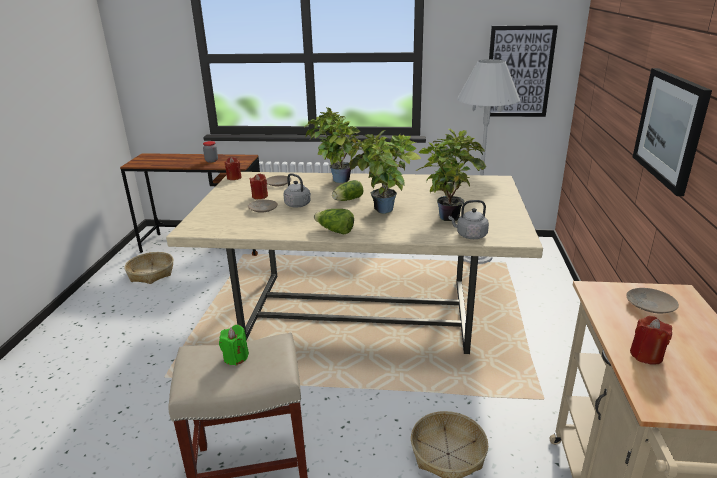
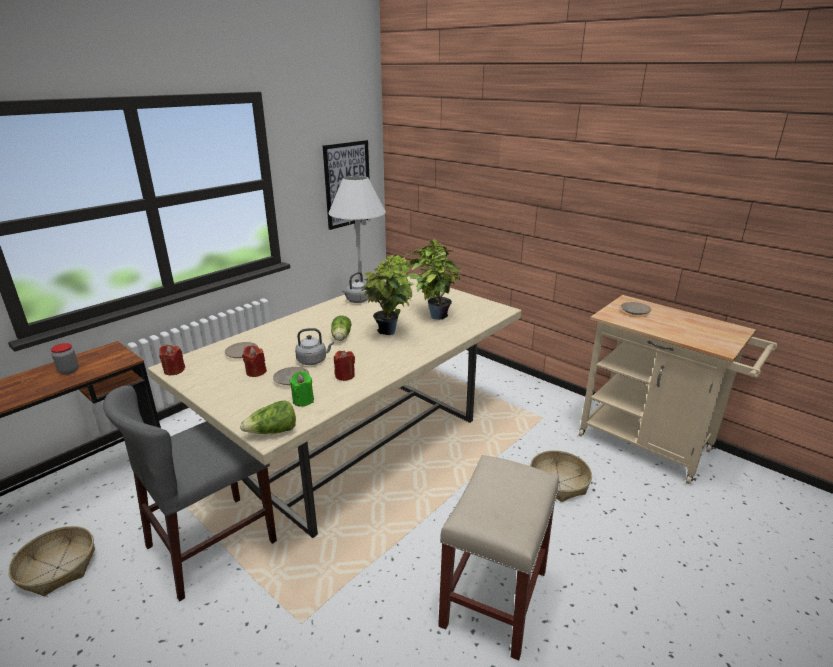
camera: 55 degrees left, 0 degrees up
green candle [219,325,249,365] -> green candle moved to [290,371,314,407]
potted plant [304,107,361,183] -> none
lettuce [314,209,354,235] -> lettuce moved to [240,400,296,434]
grey kettle [449,200,489,239] -> grey kettle moved to [342,272,369,303]
red candle [630,316,672,365] -> red candle moved to [334,350,355,381]
picture [633,68,712,196] -> none
none -> grey chair [103,385,277,601]

